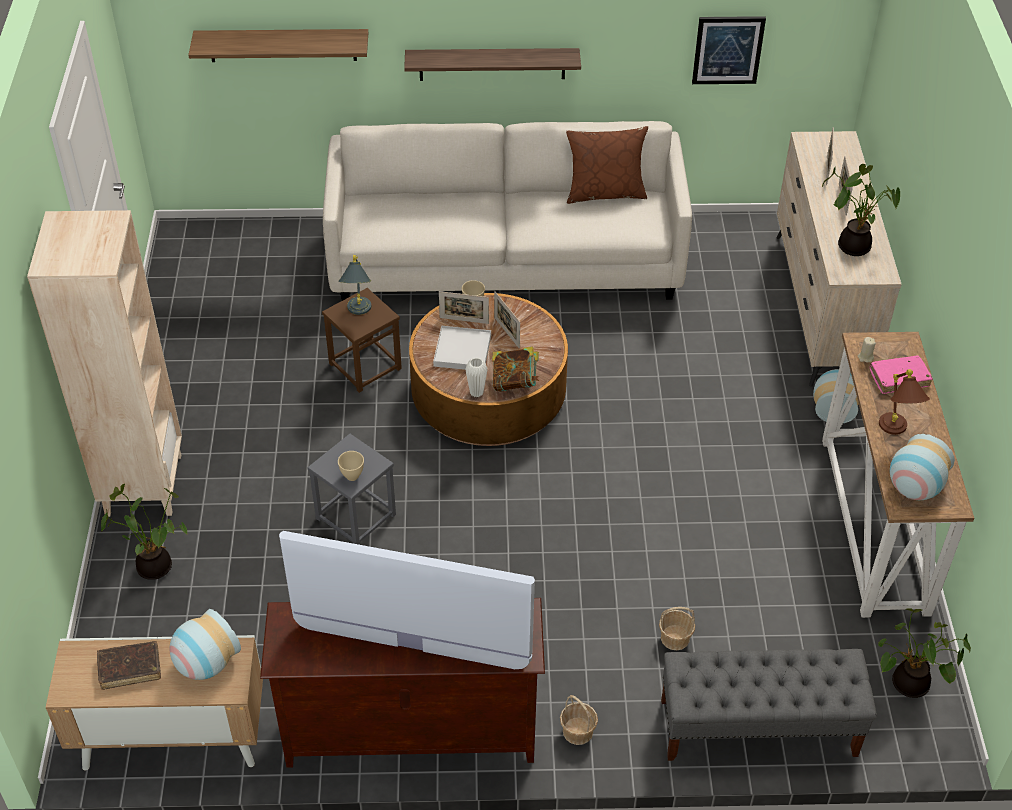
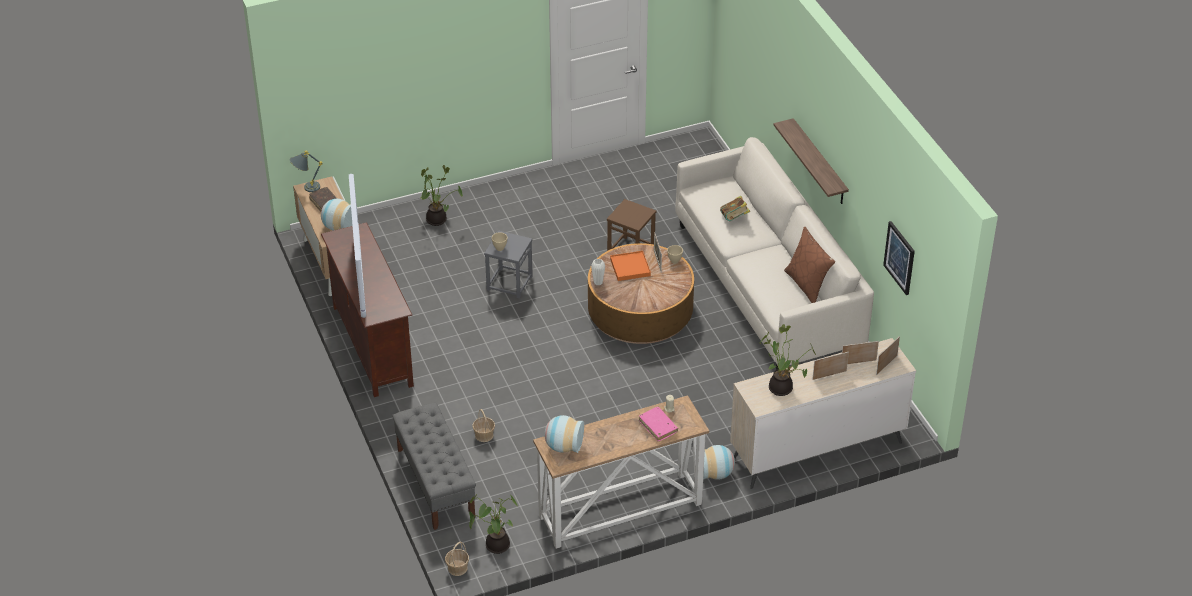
camera: 70 degrees right, 5 degrees down
beige bookcase [27,210,182,517] -> none
shelf [188,29,368,62] -> none
grey table lamp [339,255,371,315] -> grey table lamp moved to [290,151,323,192]
white tray [433,326,491,370] -> orange tray [610,251,651,281]
book [492,346,539,392] -> book moved to [720,196,750,221]
picture frame [494,291,520,348] -> picture frame moved to [876,336,900,375]
basket [560,695,598,745] -> basket moved to [445,542,469,576]
brown table lamp [879,369,930,435] -> none

